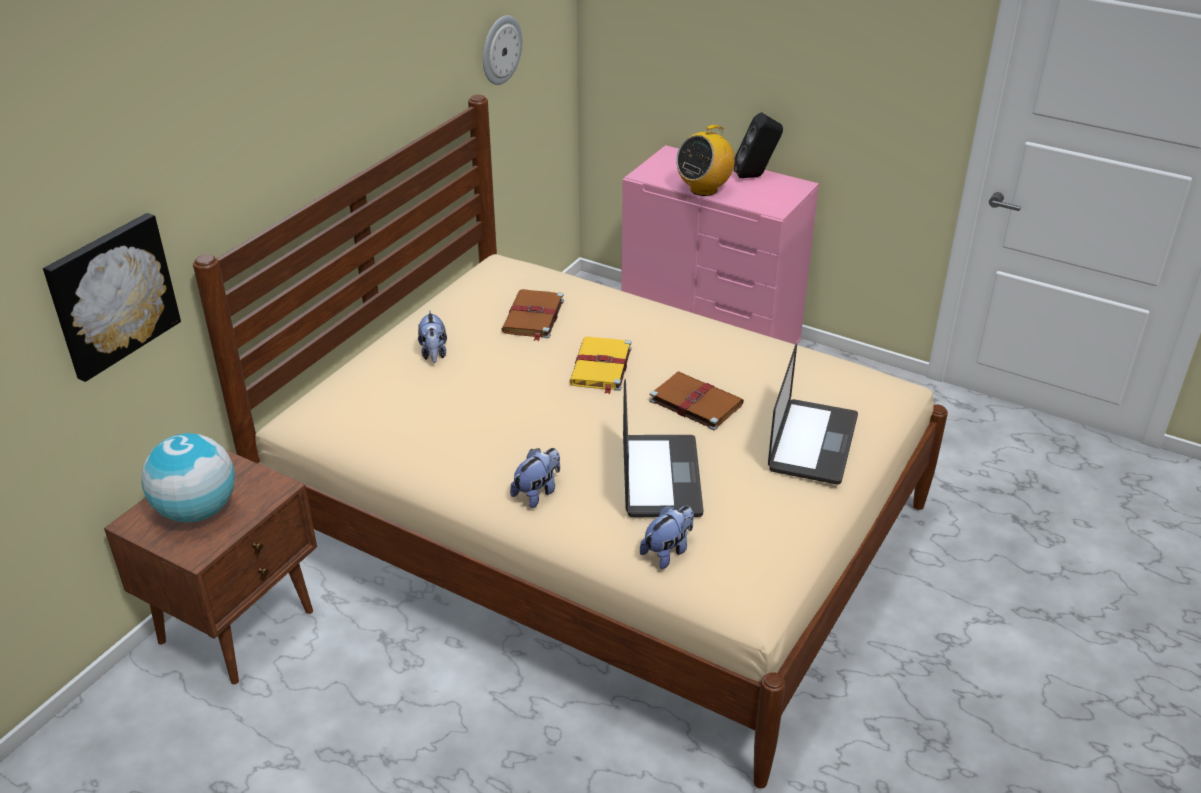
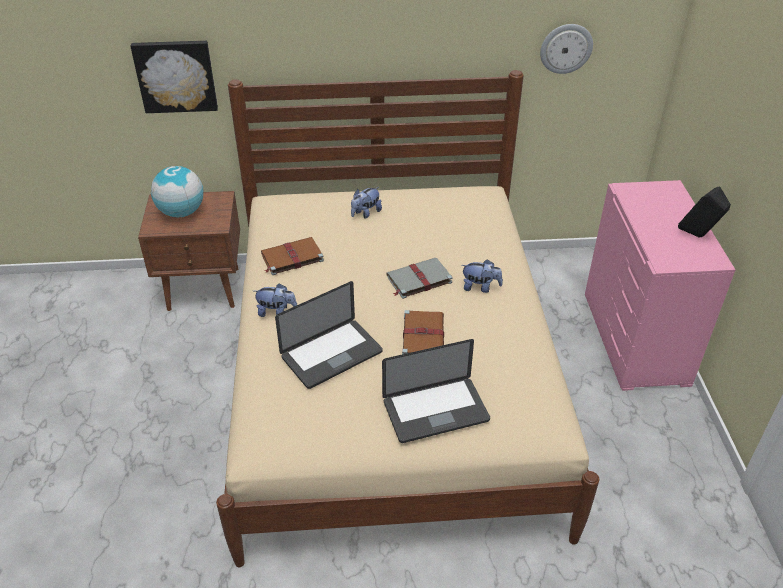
camera: 55 degrees right, 5 degrees up
brown book [501,289,564,341] -> brown book moved to [261,237,324,275]
yellow book [569,337,632,394] -> grey book [386,258,453,299]
plush toy [640,506,694,569] -> plush toy moved to [461,259,503,293]
radio [676,125,735,196] -> none

